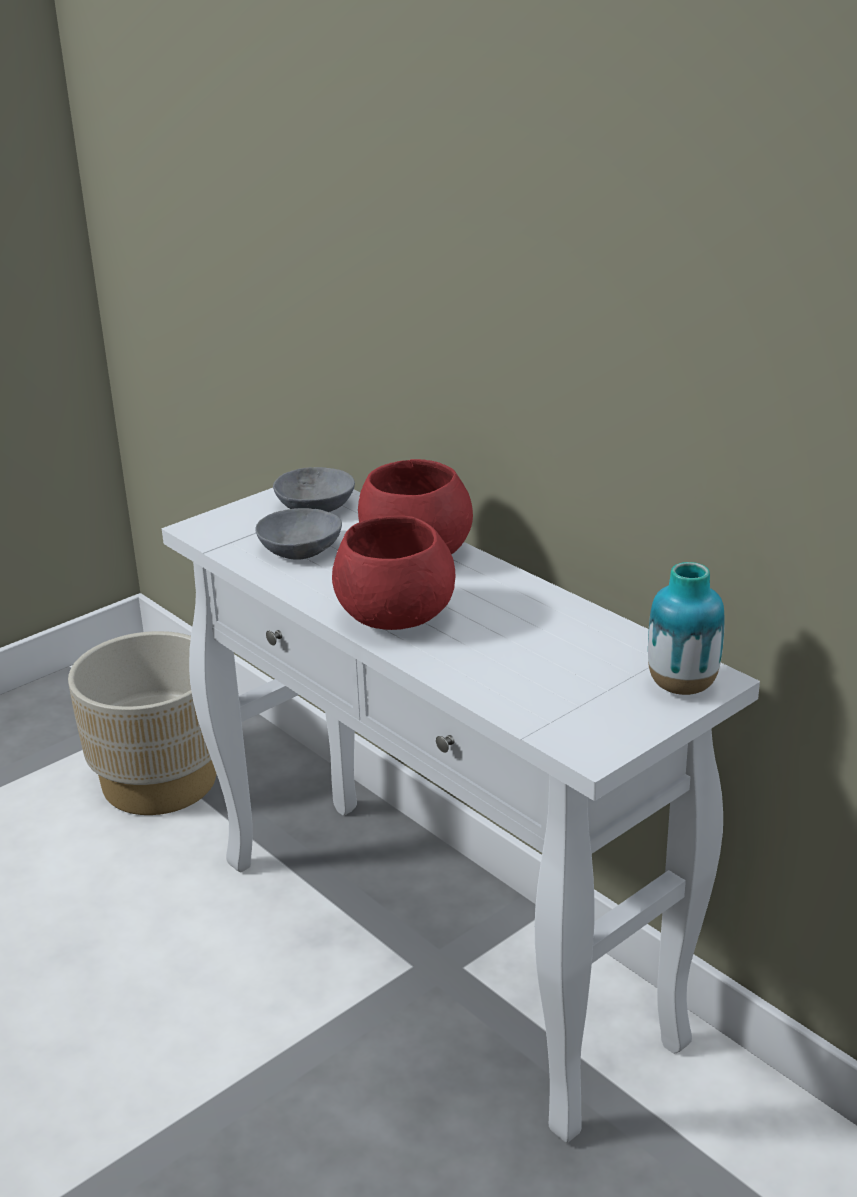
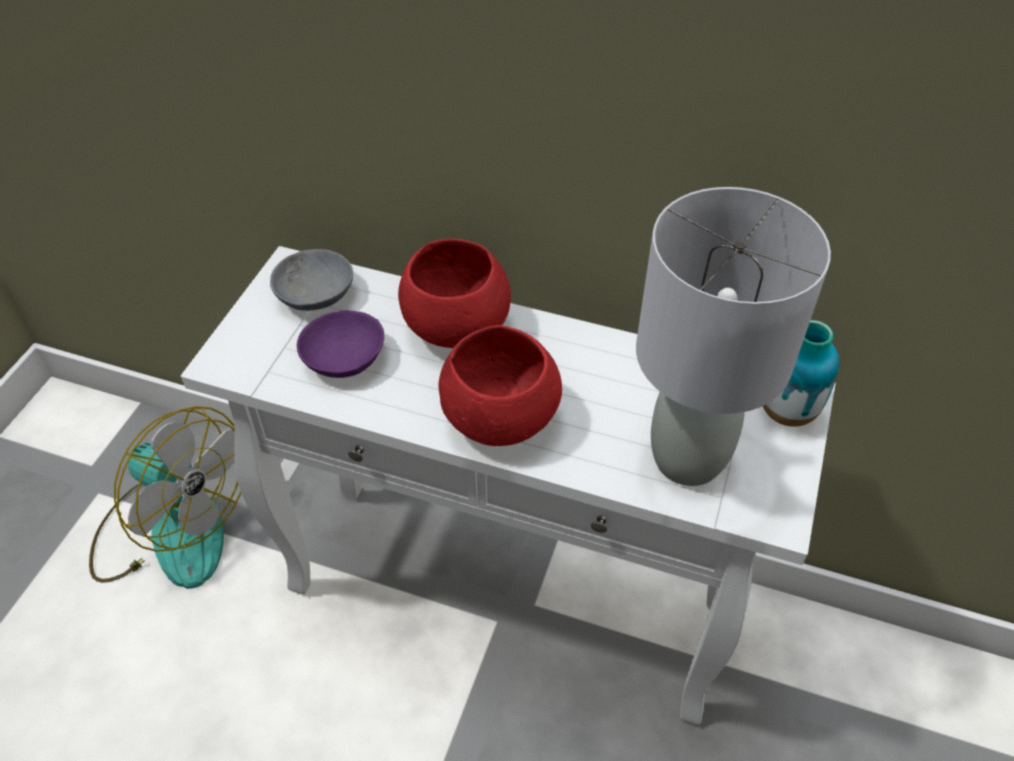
camera: 30 degrees left, 20 degrees up
beige planter [68,631,216,815] -> fan [89,406,241,589]
grey bowl [255,508,342,560] -> purple bowl [297,310,384,378]
none -> grey table lamp [636,187,831,486]

